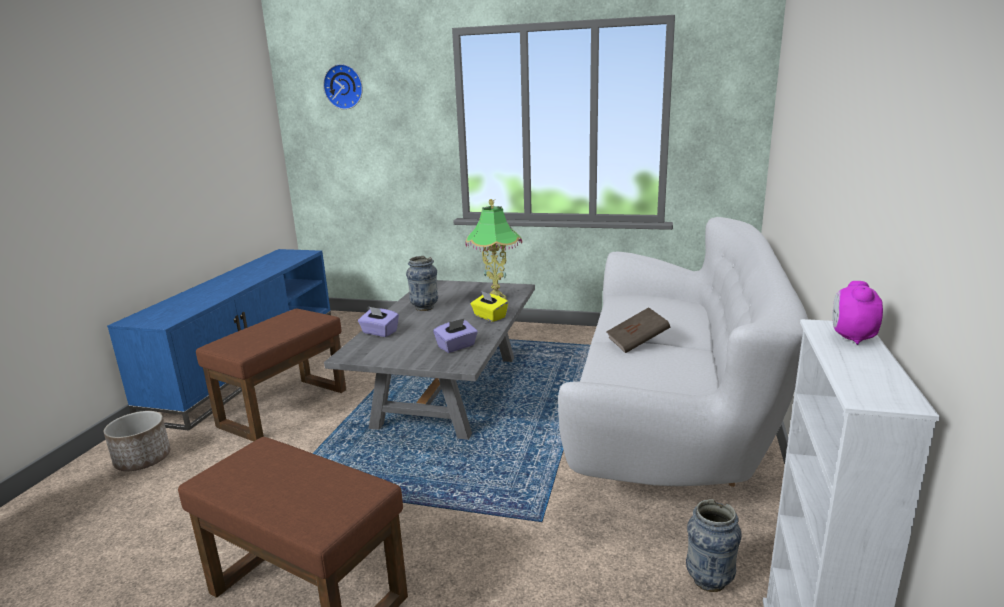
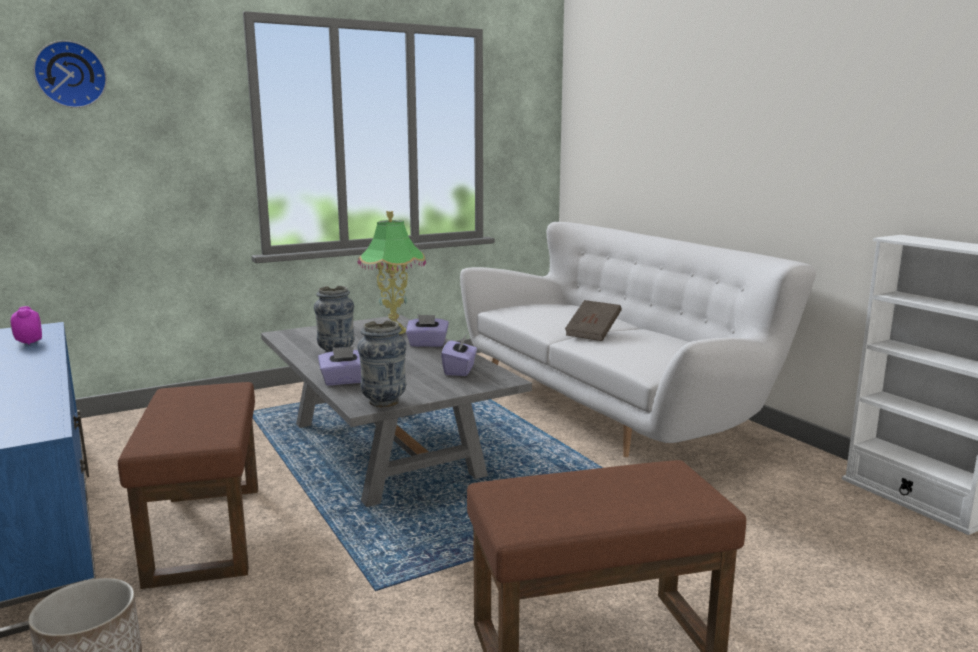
camera: 45 degrees left, 5 degrees down
yellow tissue box [471,291,508,322] -> purple tissue box [406,315,449,347]
vase [686,499,742,592] -> vase moved to [357,320,406,407]
alarm clock [832,281,883,345] -> alarm clock moved to [10,306,42,345]

